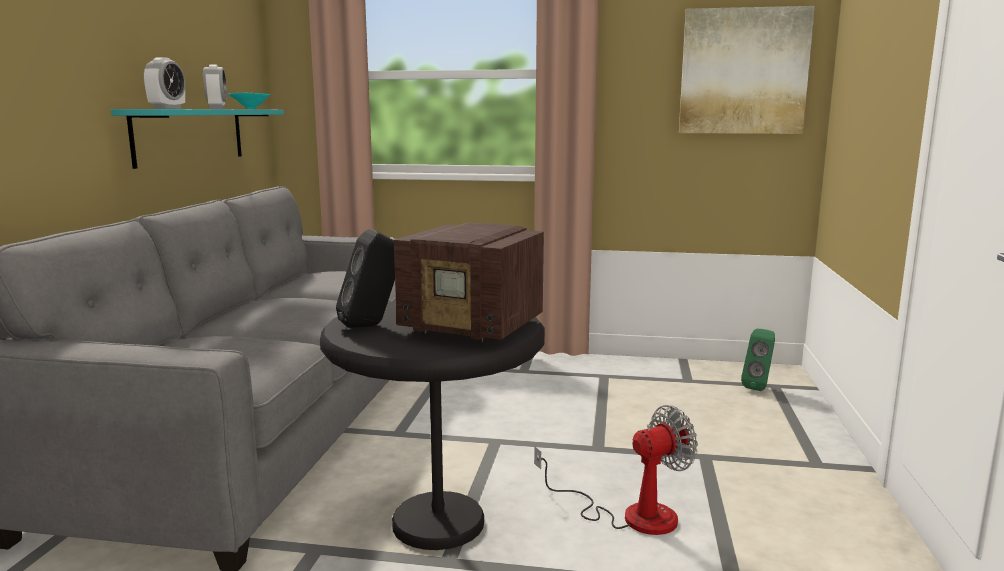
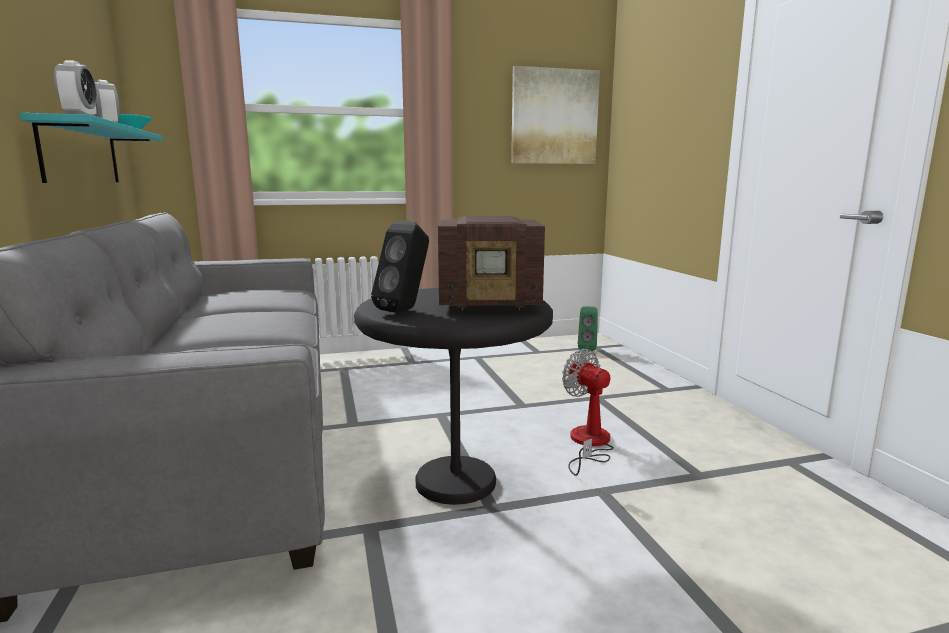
camera: 25 degrees left, 0 degrees up
fan [534,405,698,535] -> fan turned 75 degrees counterclockwise [562,349,614,476]

